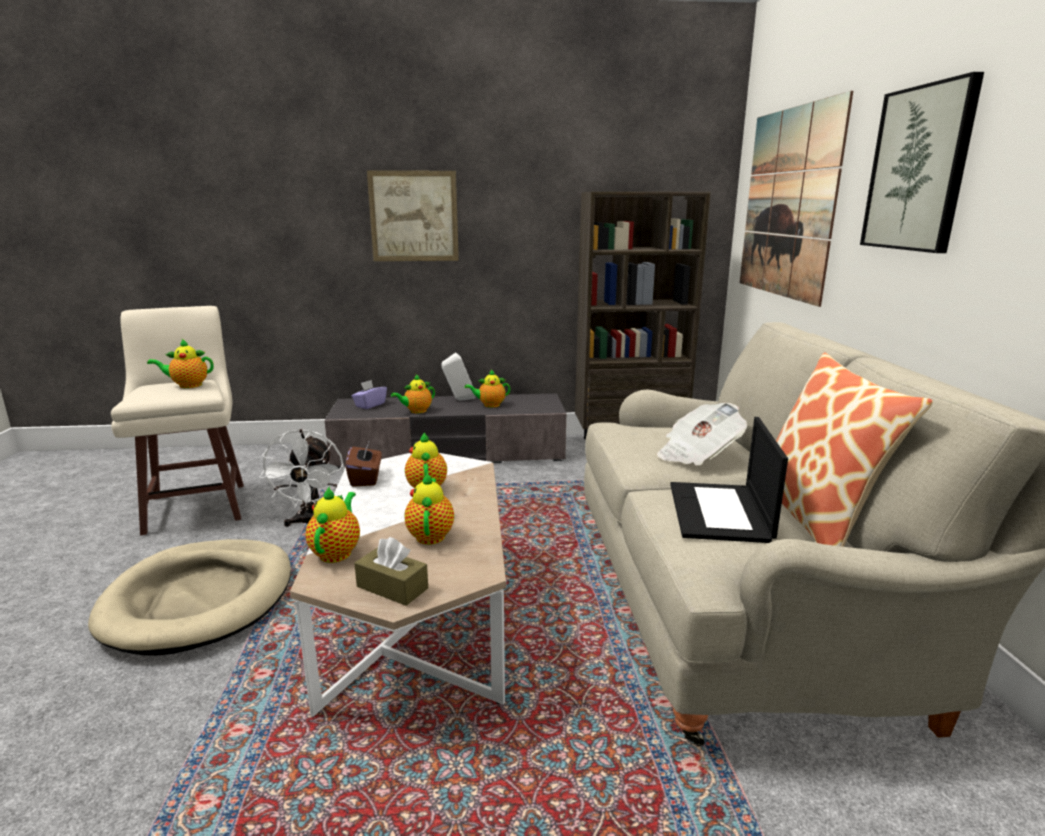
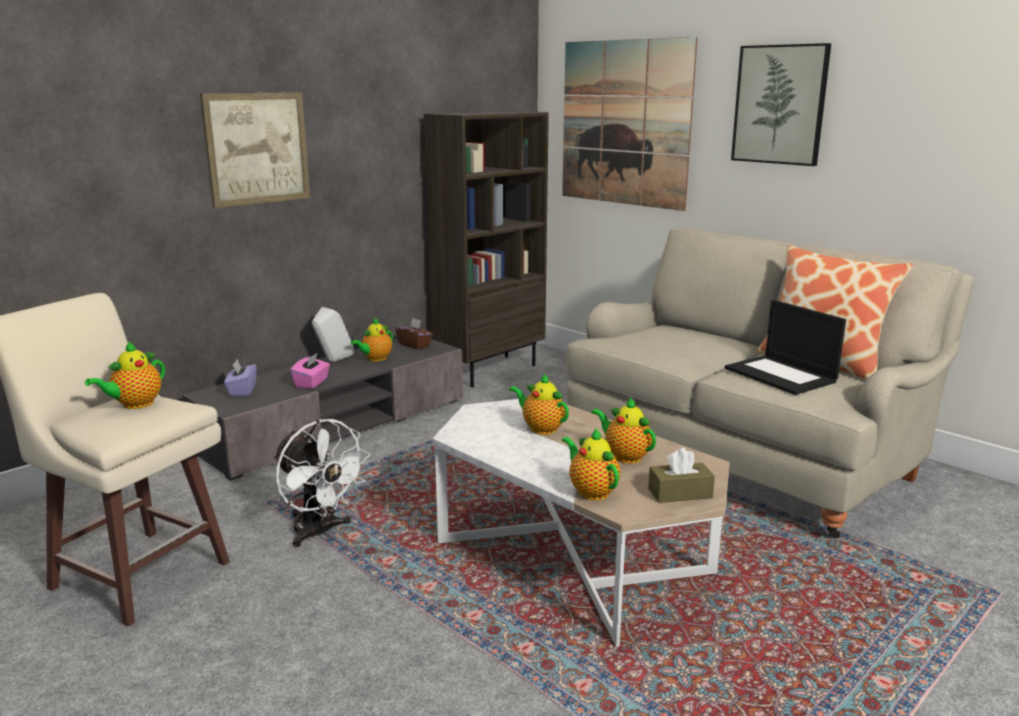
camera: 40 degrees left, 0 degrees up
beige dog bed [88,539,291,656] -> none
brown tissue box [346,440,382,487] -> brown tissue box moved to [395,318,433,349]
teapot [391,374,435,413] -> pink tissue box [290,353,330,389]
newspaper [657,403,747,465] -> none

